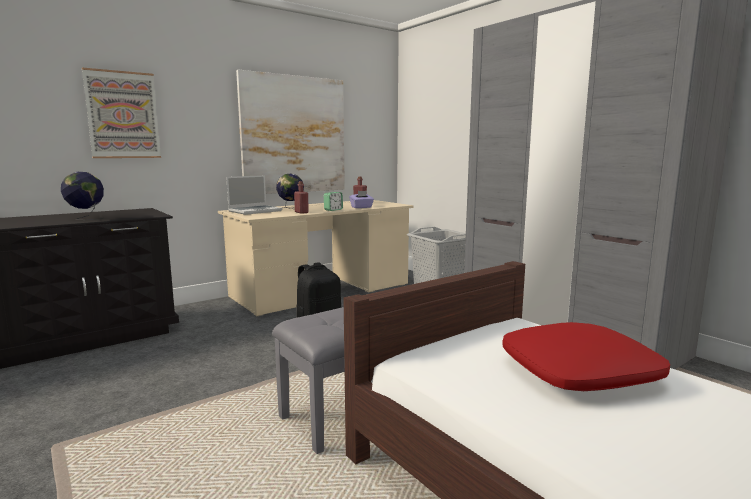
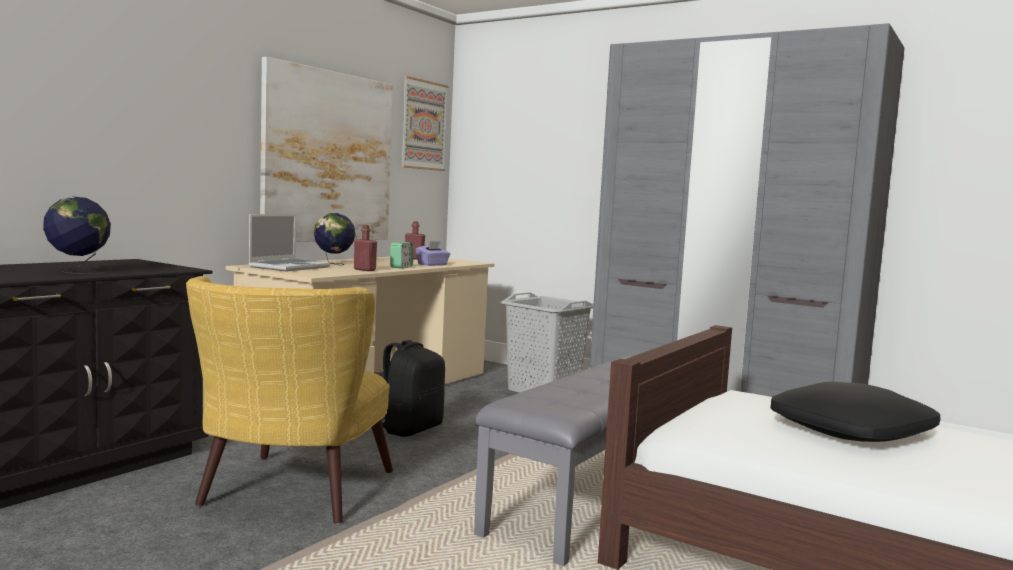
camera: 20 degrees left, 5 degrees down
picture [82,67,161,158] -> picture moved to [401,76,449,171]
red pillow [502,322,670,391] -> black pillow [771,381,940,442]
none -> yellow armchair [186,276,393,524]

